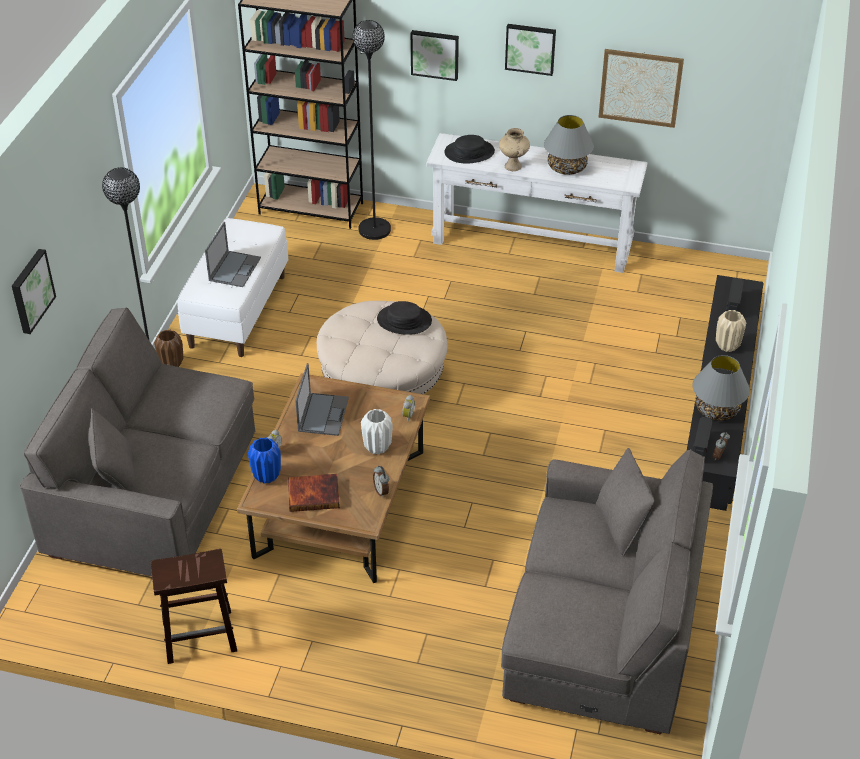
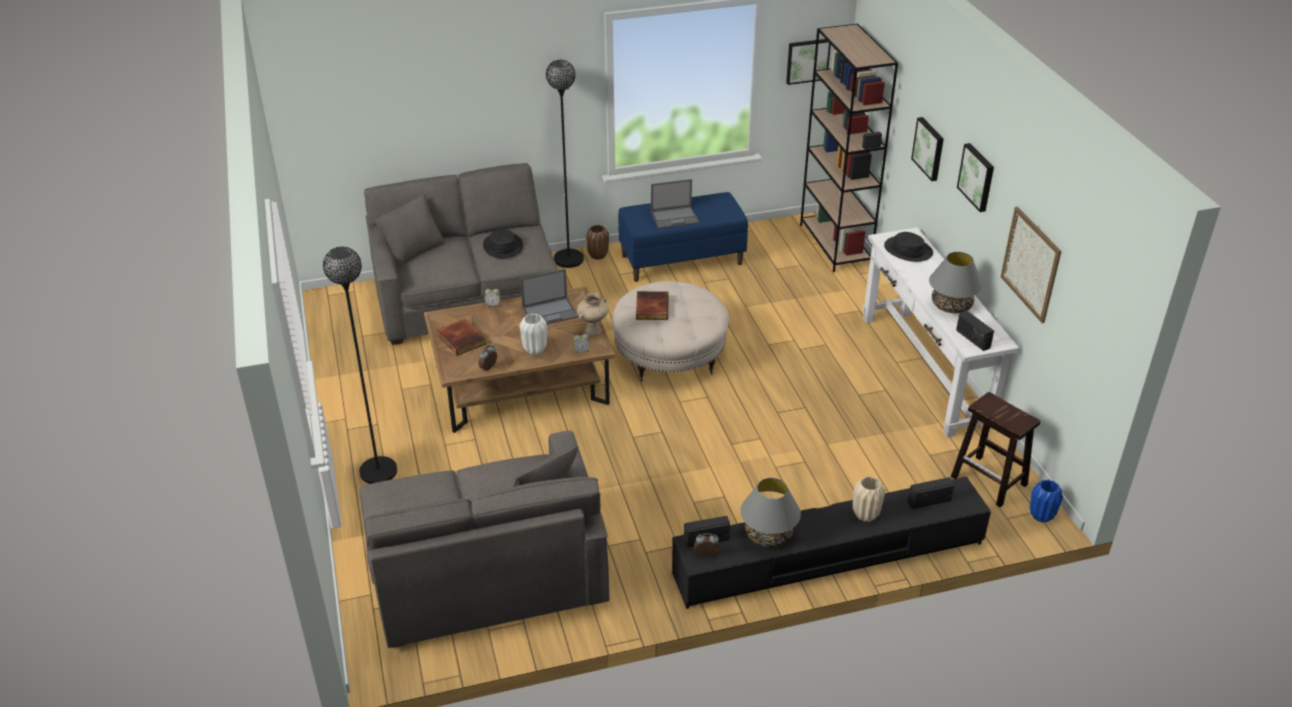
camera: 60 degrees right, 5 degrees down
picture [12,249,56,334] -> picture moved to [786,39,831,85]
brown stool [150,549,237,664] -> brown stool moved to [951,392,1041,507]
white bench [177,218,288,357] -> blue bench [618,192,748,282]
blue vase [248,437,281,484] -> blue vase moved to [1030,479,1063,523]
black floor lamp [352,20,391,240] -> black floor lamp moved to [323,247,397,484]
black hat [377,301,432,335] -> black hat moved to [483,228,523,258]
beige vase [499,128,530,171] -> beige vase moved to [577,293,609,336]
none -> book [636,291,669,320]
none -> radio [956,311,994,351]

